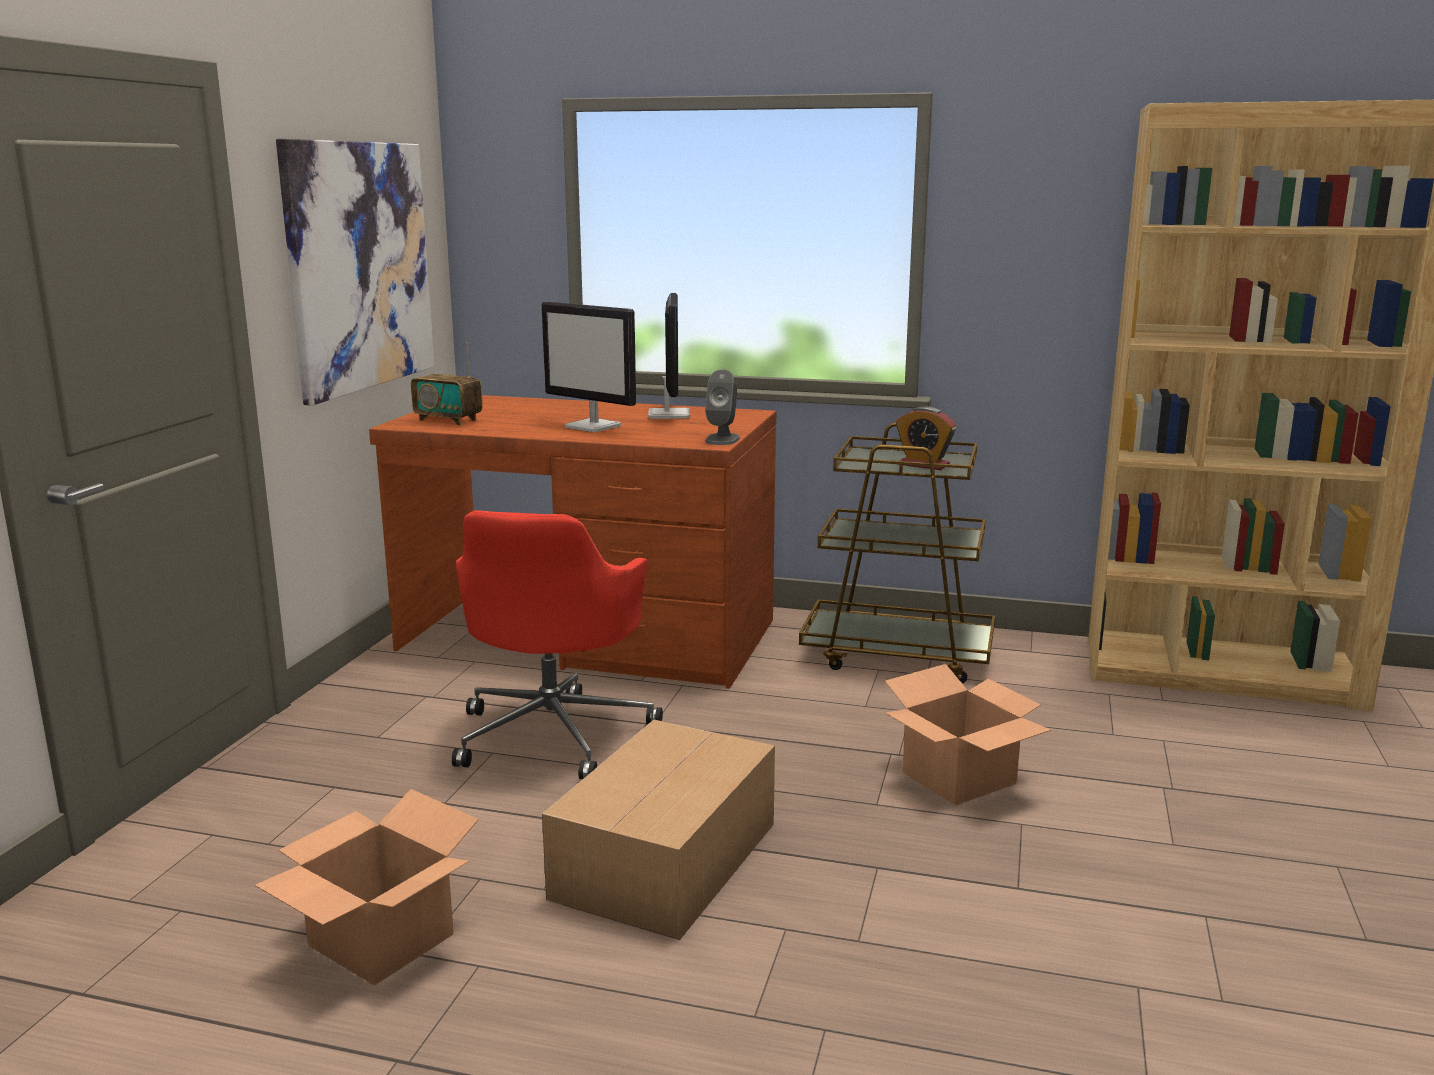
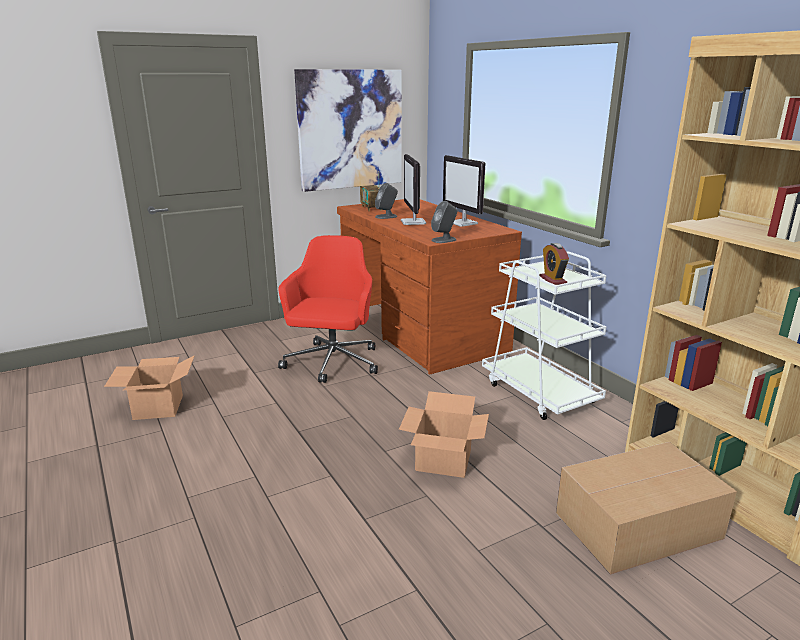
camera: 45 degrees right, 5 degrees up
red office chair [452,510,663,779] -> red office chair turned 135 degrees clockwise [278,235,378,383]
cardboard box [542,720,775,940] -> cardboard box moved to [556,442,737,575]
monitor [648,293,690,419] -> monitor turned 105 degrees clockwise [443,155,485,227]
brown cart [799,423,995,683] -> white cart [482,251,606,420]
none -> grey speaker [375,183,398,219]

